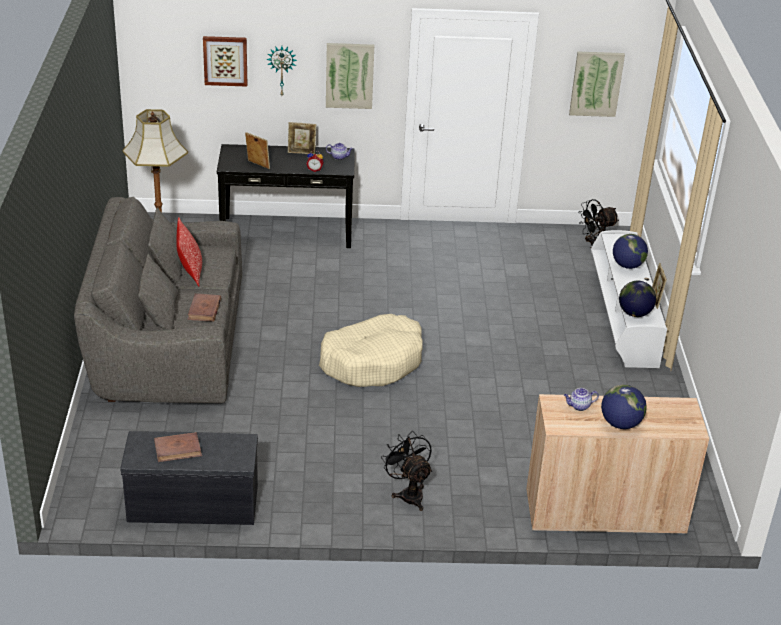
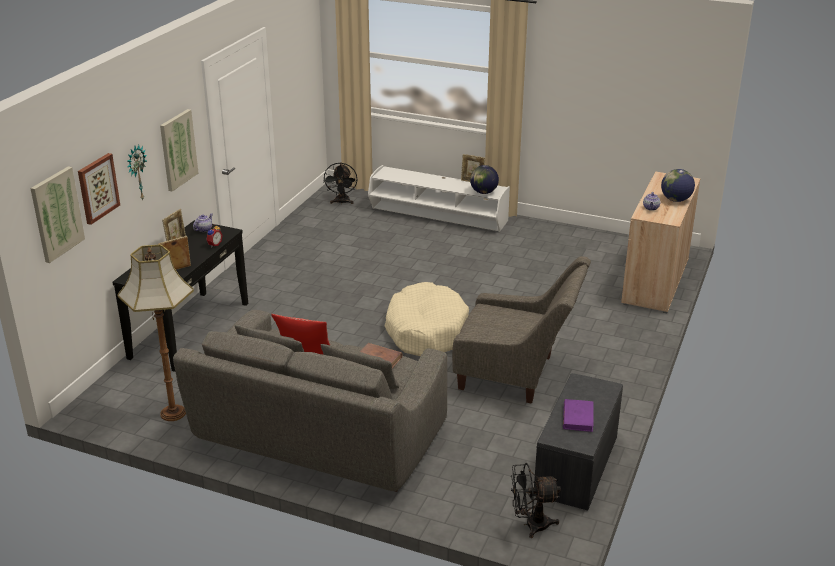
camera: 65 degrees left, 5 degrees down
brown book [154,432,202,462] -> purple book [563,399,594,432]
black fan [381,431,432,511] -> black fan moved to [511,463,561,538]
picture [569,51,625,117] -> picture moved to [30,166,85,263]
globe [613,234,648,269] -> none
none -> grey armchair [452,256,591,403]

